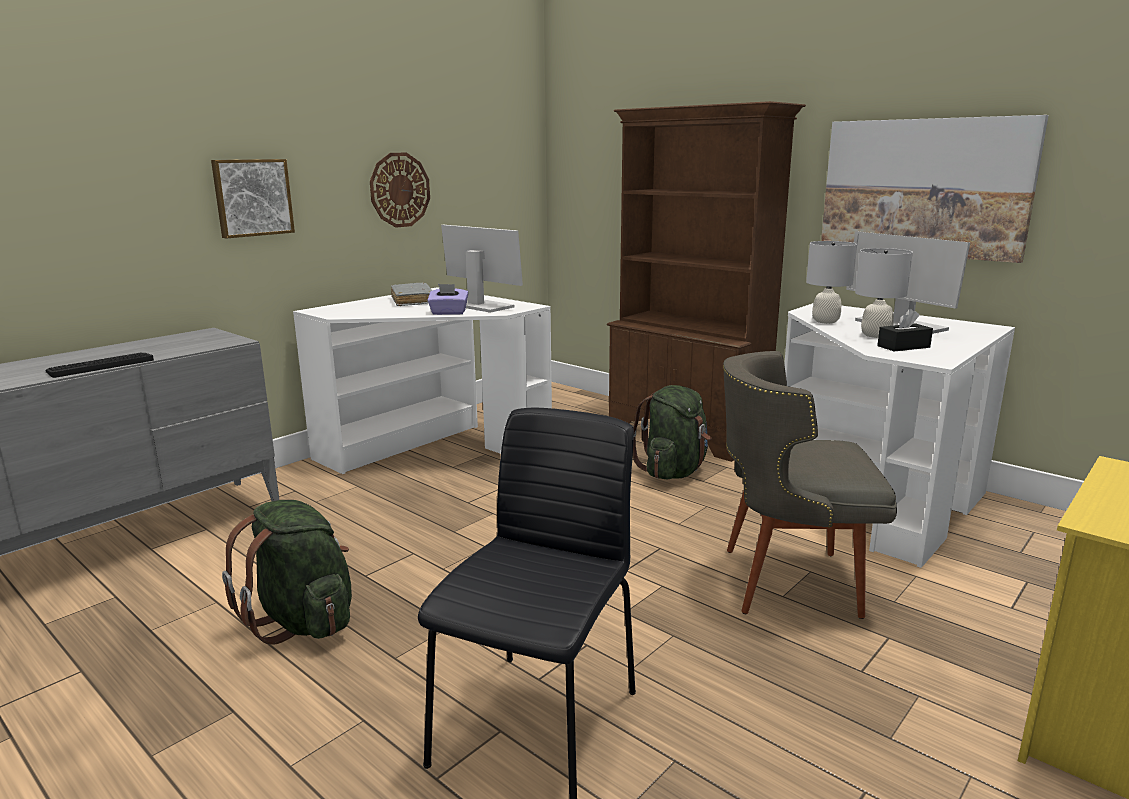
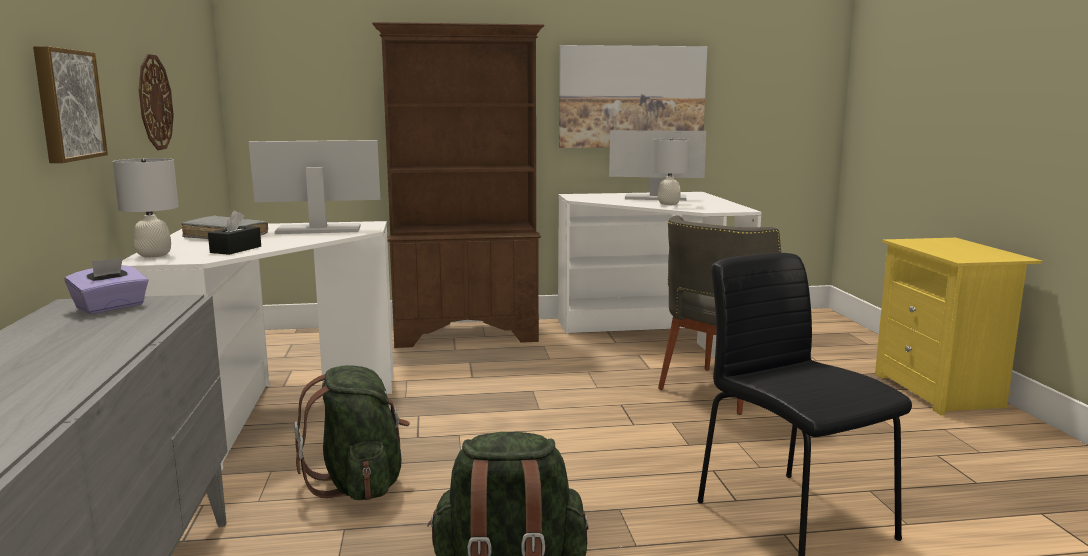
camera: 50 degrees left, 5 degrees down
keyboard [46,352,154,378] -> none
purple tissue box [428,284,469,315] -> purple tissue box moved to [65,257,149,314]
green backpack [633,385,712,479] -> green backpack moved to [294,365,410,500]
grey table lamp [806,241,857,324] -> grey table lamp moved to [113,158,179,258]
black tissue box [877,309,933,352] -> black tissue box moved to [208,210,261,255]

